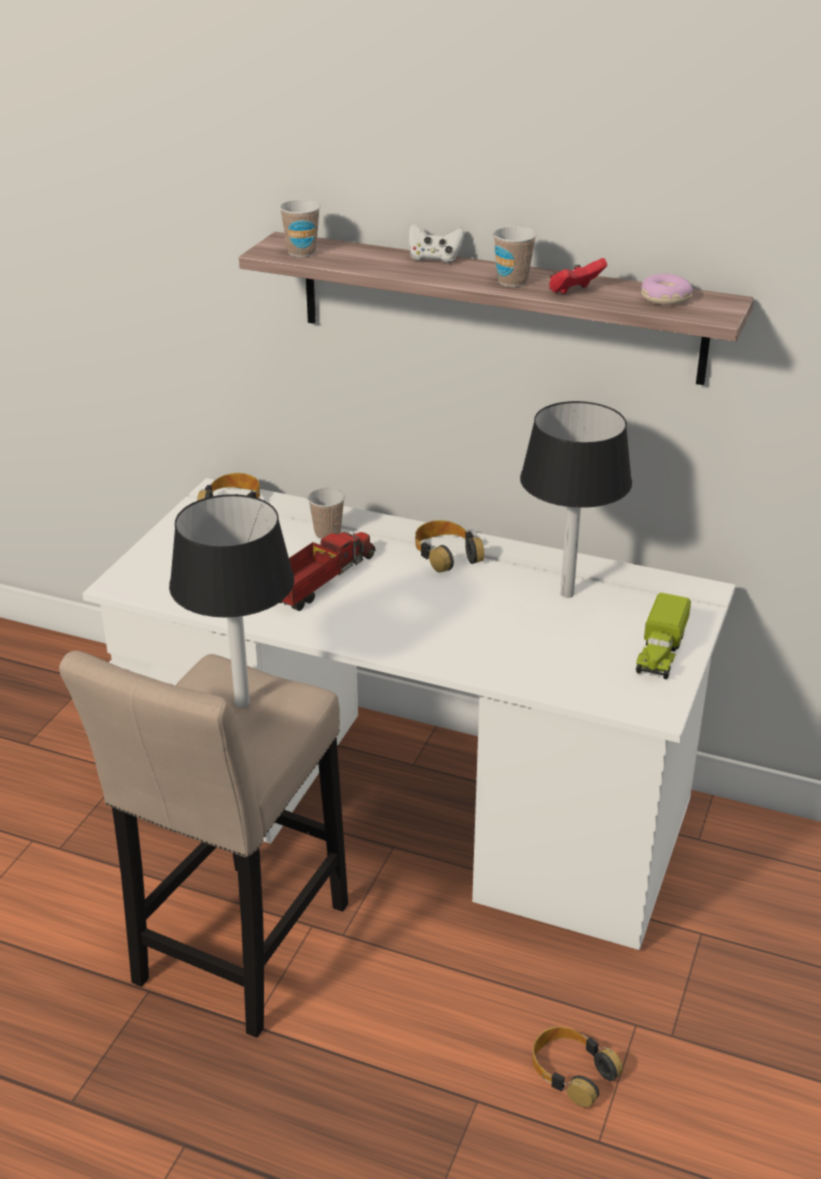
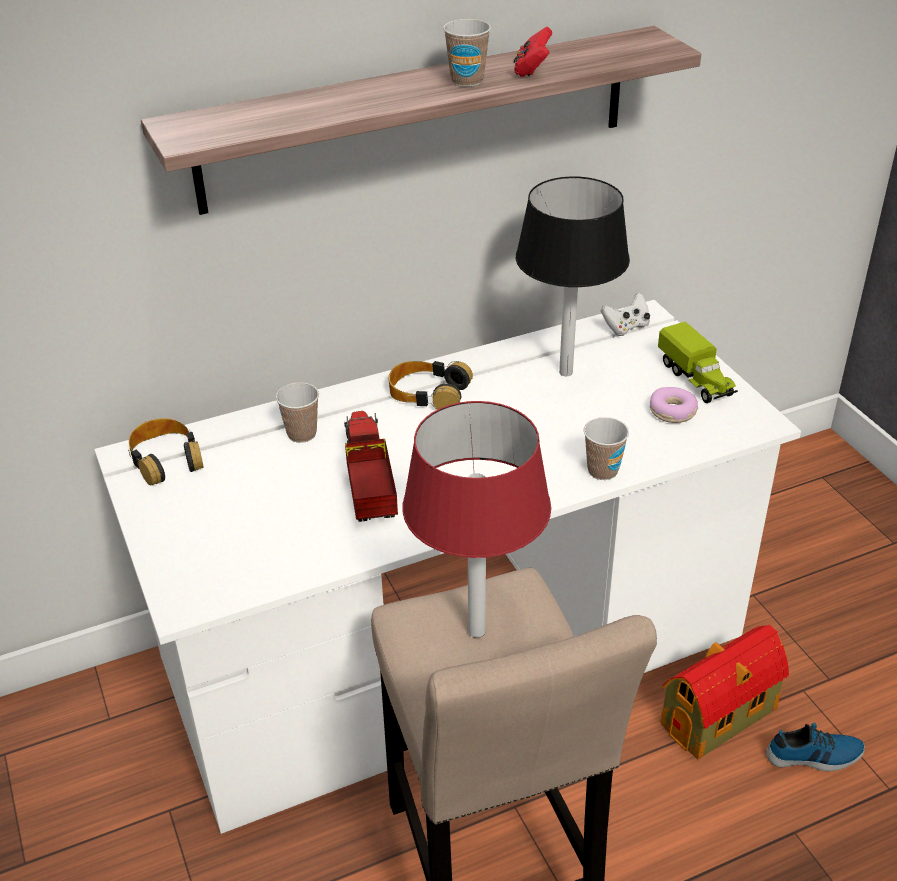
camera: 45 degrees left, 5 degrees up
black table lamp [169,494,294,708] -> red table lamp [402,401,551,638]
cup [279,200,321,257] -> cup moved to [584,417,629,480]
white game controller [409,224,464,263] -> white game controller moved to [601,292,650,336]
headphones [532,1026,623,1108] -> shoe [766,723,865,771]
donut [641,274,693,305] -> donut moved to [650,387,698,423]
none -> toy house [660,625,789,759]

